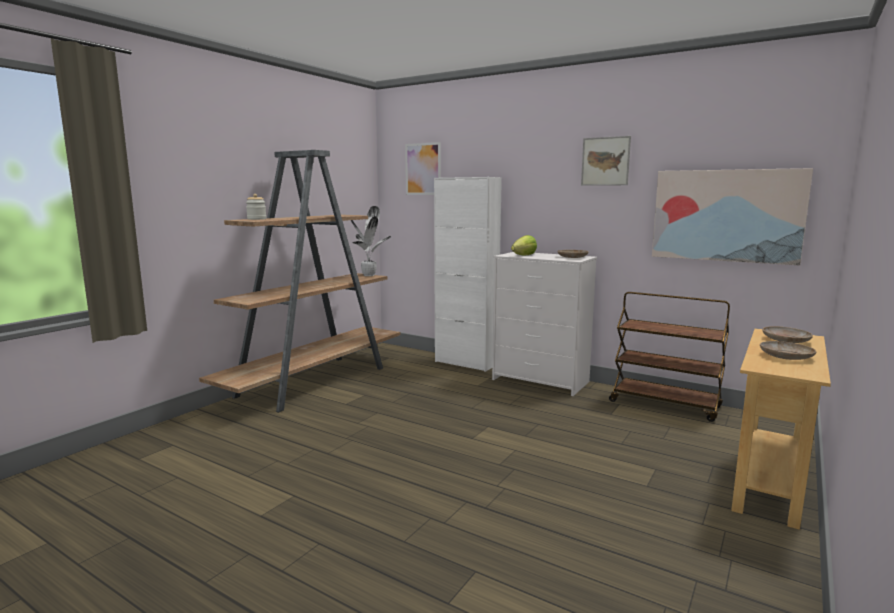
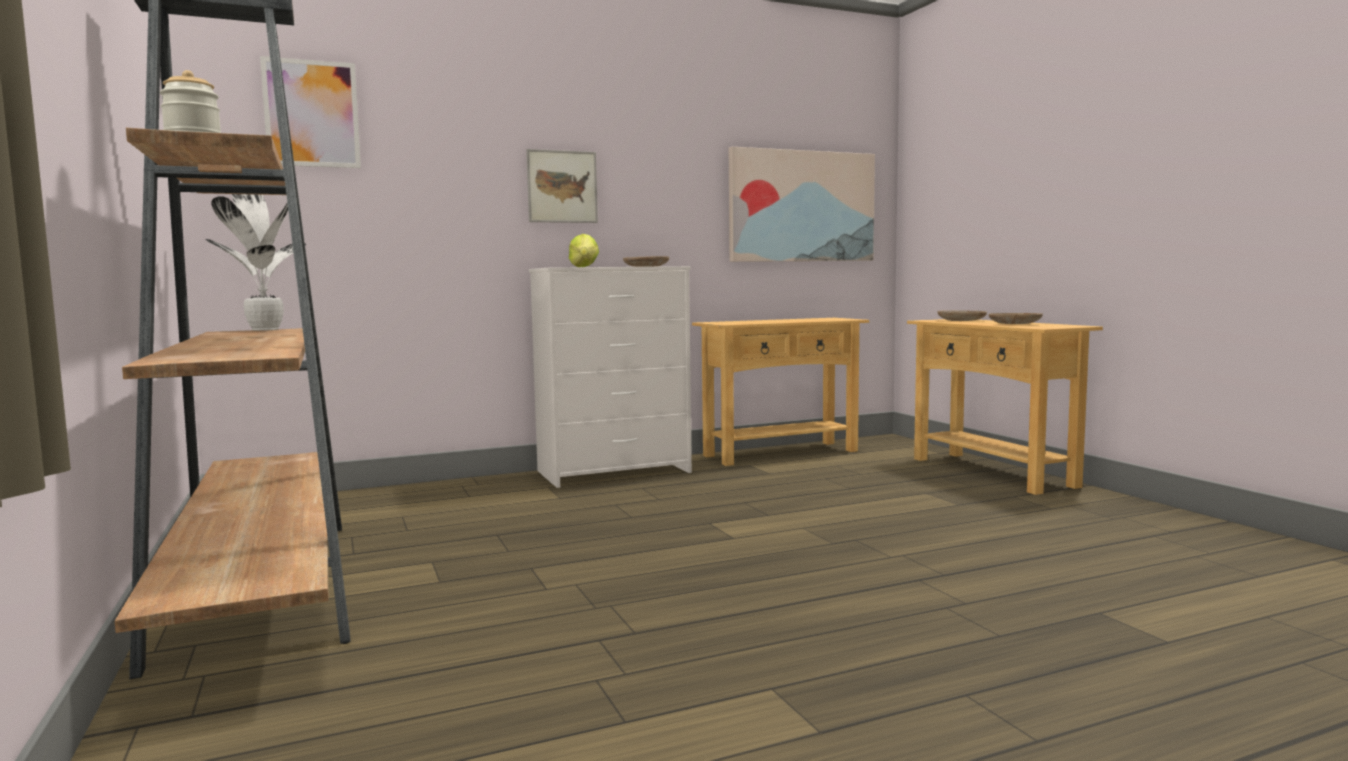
camera: 55 degrees left, 5 degrees down
white cabinet [434,177,502,372] -> none
picture [581,136,631,186] -> picture moved to [526,149,598,223]
brown cart [609,292,730,422] -> beige console table [692,318,869,466]

